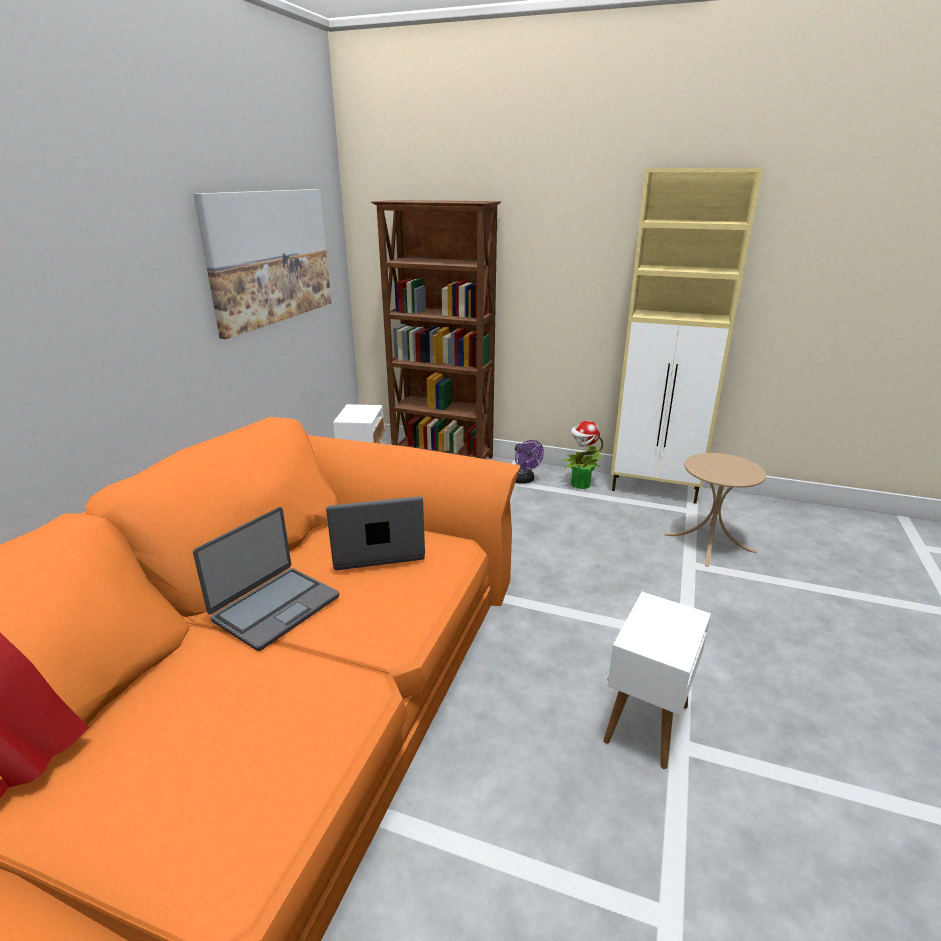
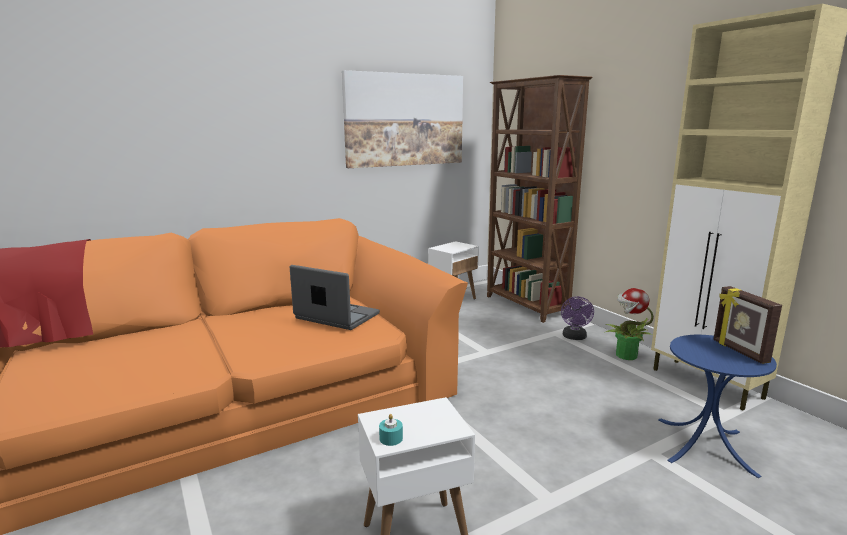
camera: 40 degrees right, 10 degrees down
laptop [193,507,339,651] -> none
beige side table [664,453,766,567] -> blue side table [658,335,777,478]
none -> turquoise candle [379,414,403,446]
none -> picture frame [713,286,782,364]

